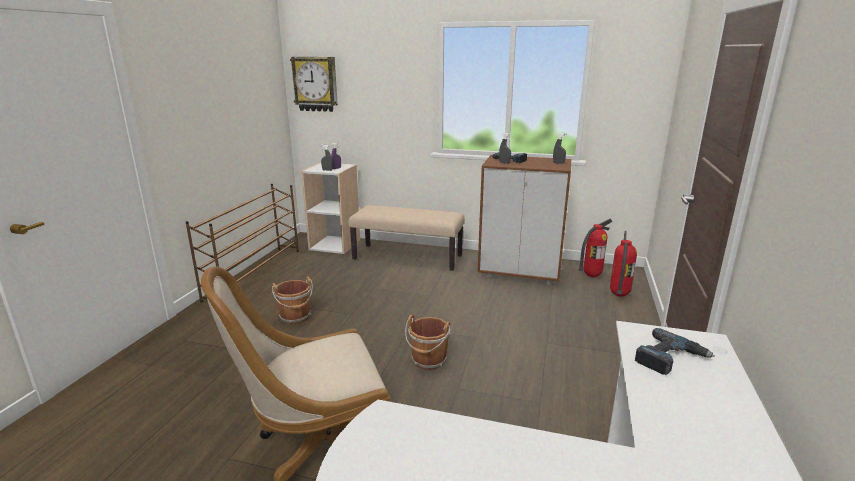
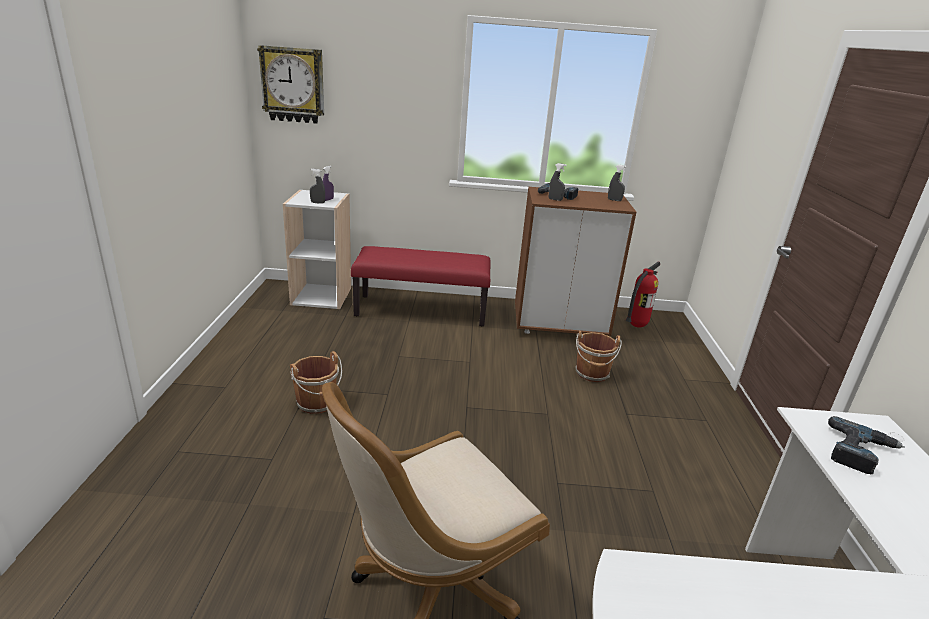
camera: 15 degrees left, 5 degrees up
brown shoe rack [186,184,299,303] -> none
beige bench [348,205,465,271] -> red bench [351,246,491,327]
brown bucket [405,314,451,370] -> brown bucket moved to [576,330,622,382]
fire extinguisher [610,231,637,297] -> none

